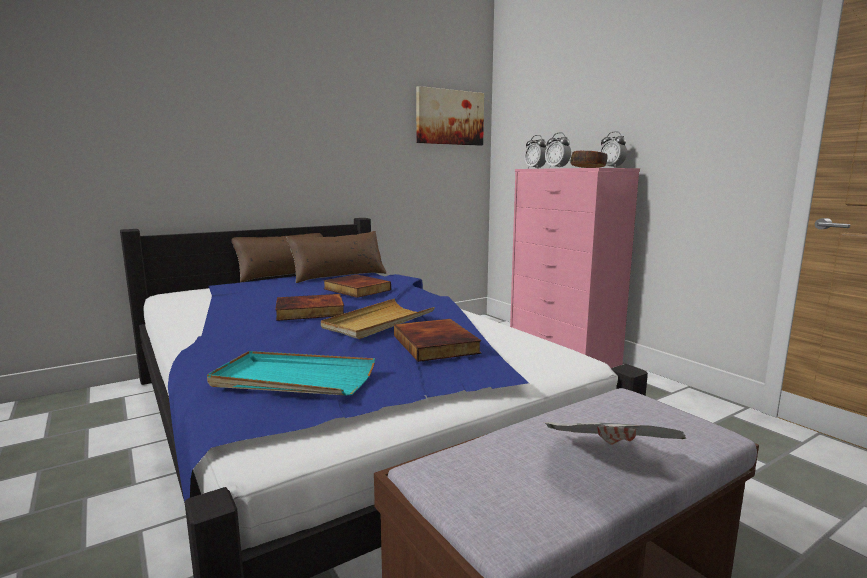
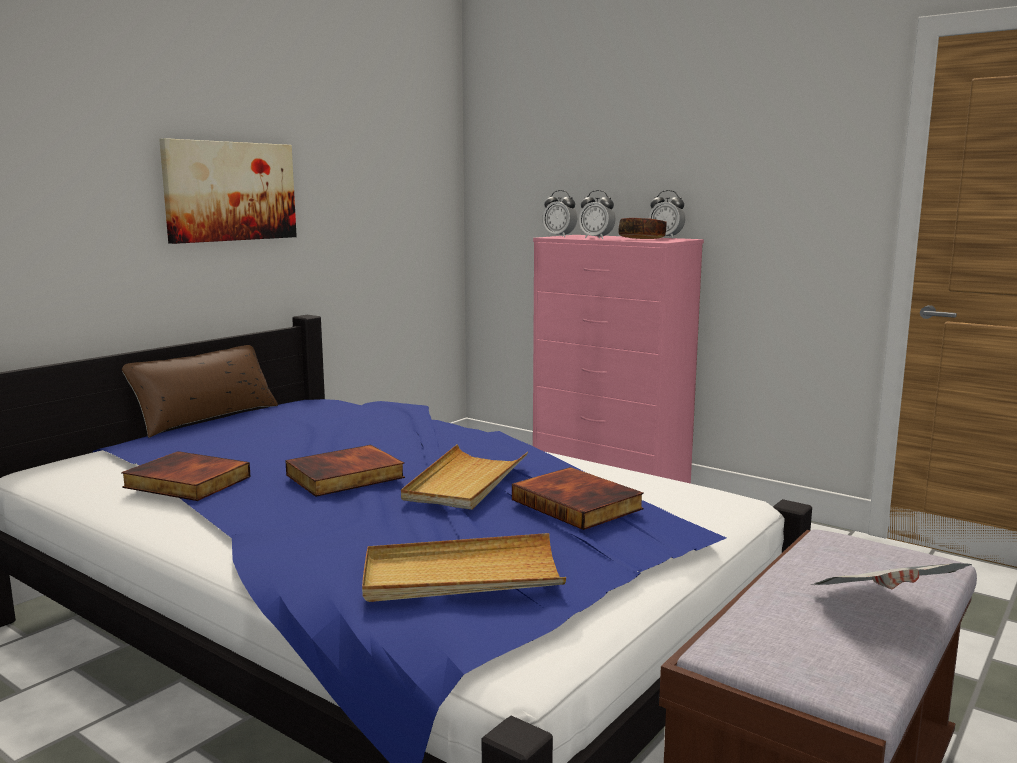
camera: 20 degrees left, 0 degrees up
turquoise tray [207,351,375,395] -> beige tray [362,533,566,602]
brown pillow [286,231,386,283] -> none
book [323,275,391,298] -> book moved to [121,451,251,501]
picture [416,86,484,146] -> picture moved to [159,138,297,244]

